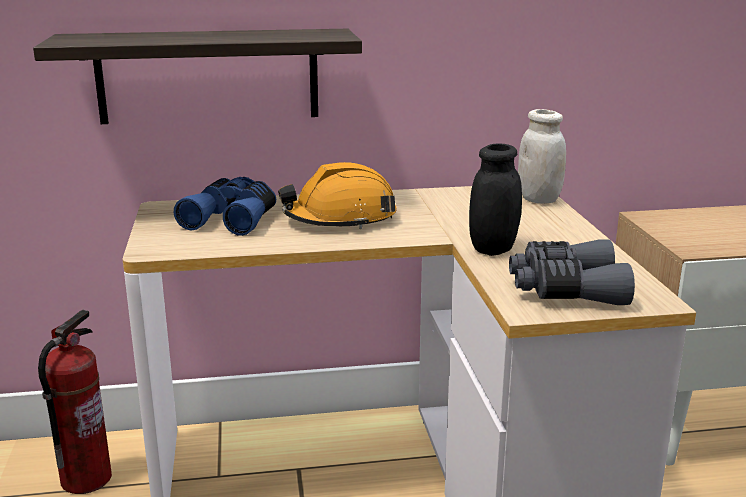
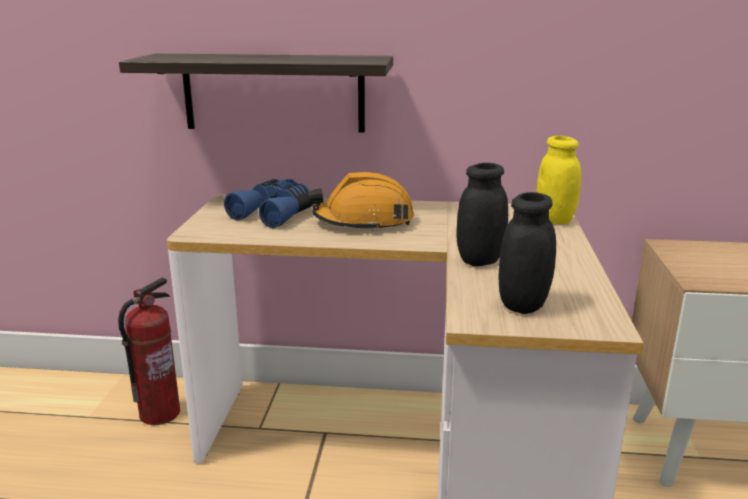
camera: 15 degrees right, 0 degrees up
grey binoculars [509,239,635,305] -> black jar [499,192,556,314]
white jar [518,109,566,204] -> yellow jar [537,136,581,224]

